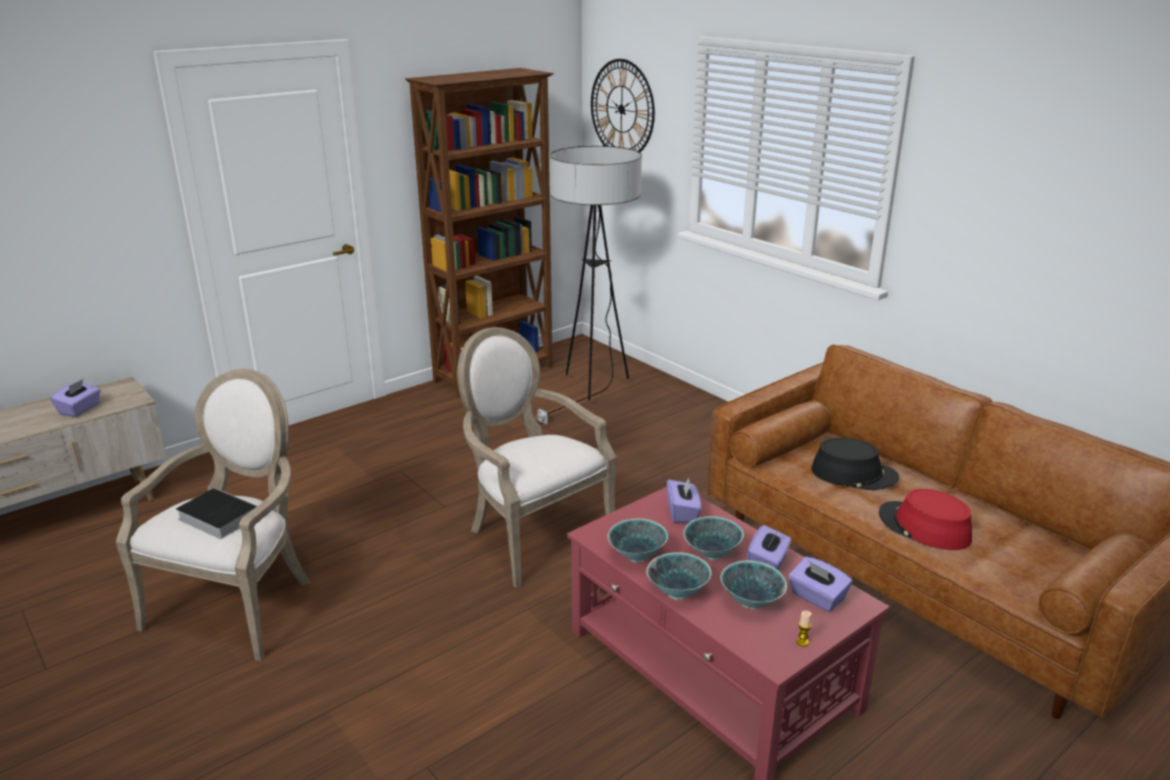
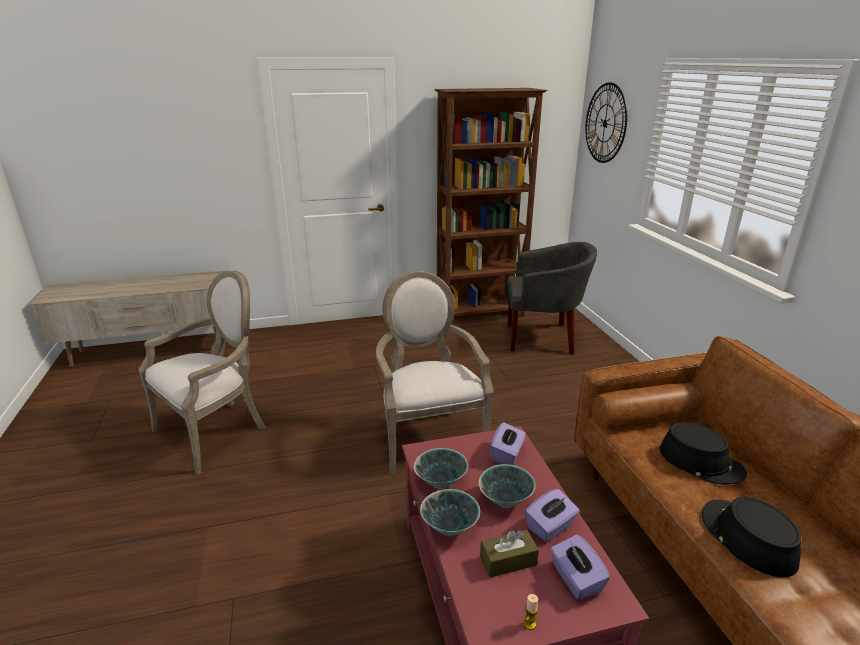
camera: 25 degrees right, 0 degrees up
purple tissue box [51,379,101,417] -> none
book [176,488,257,539] -> none
floor lamp [536,146,642,424] -> grey armchair [507,242,597,355]
bowl [720,560,787,609] -> brown tissue box [480,530,539,578]
red hat [879,489,972,550] -> black hat [702,497,801,577]

